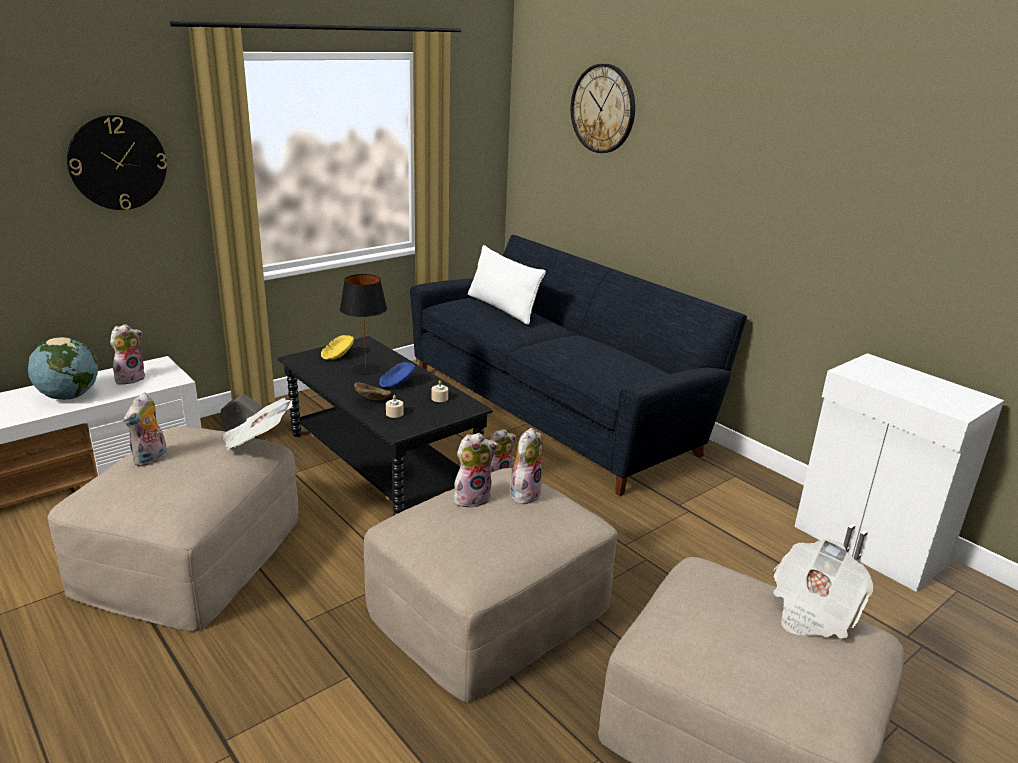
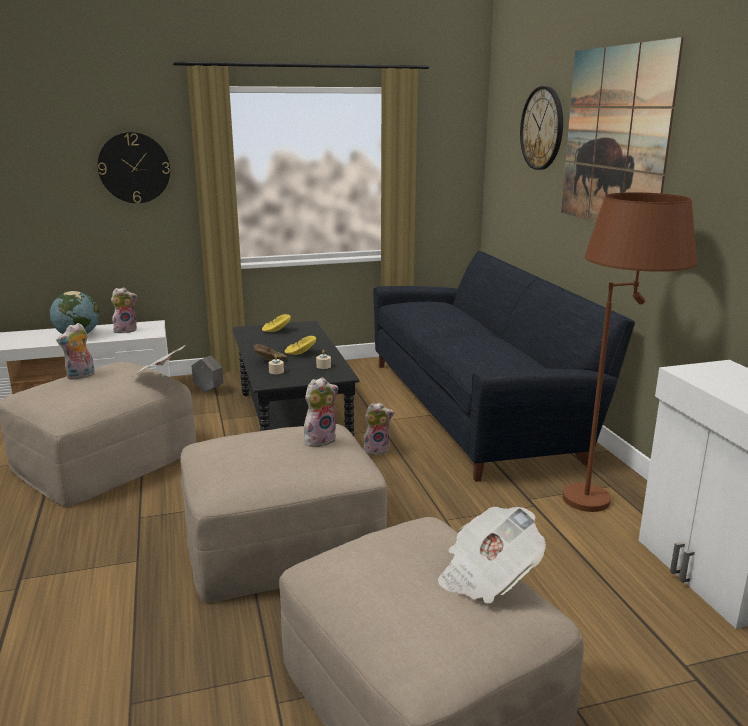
camera: 25 degrees right, 5 degrees down
black table lamp [340,274,387,375] -> none
blue bowl [379,362,415,388] -> yellow bowl [285,336,316,355]
plush toy [454,433,498,508] -> none
white pillow [468,245,546,325] -> none
none -> picture [561,37,684,222]
none -> brown floor lamp [563,192,697,512]

